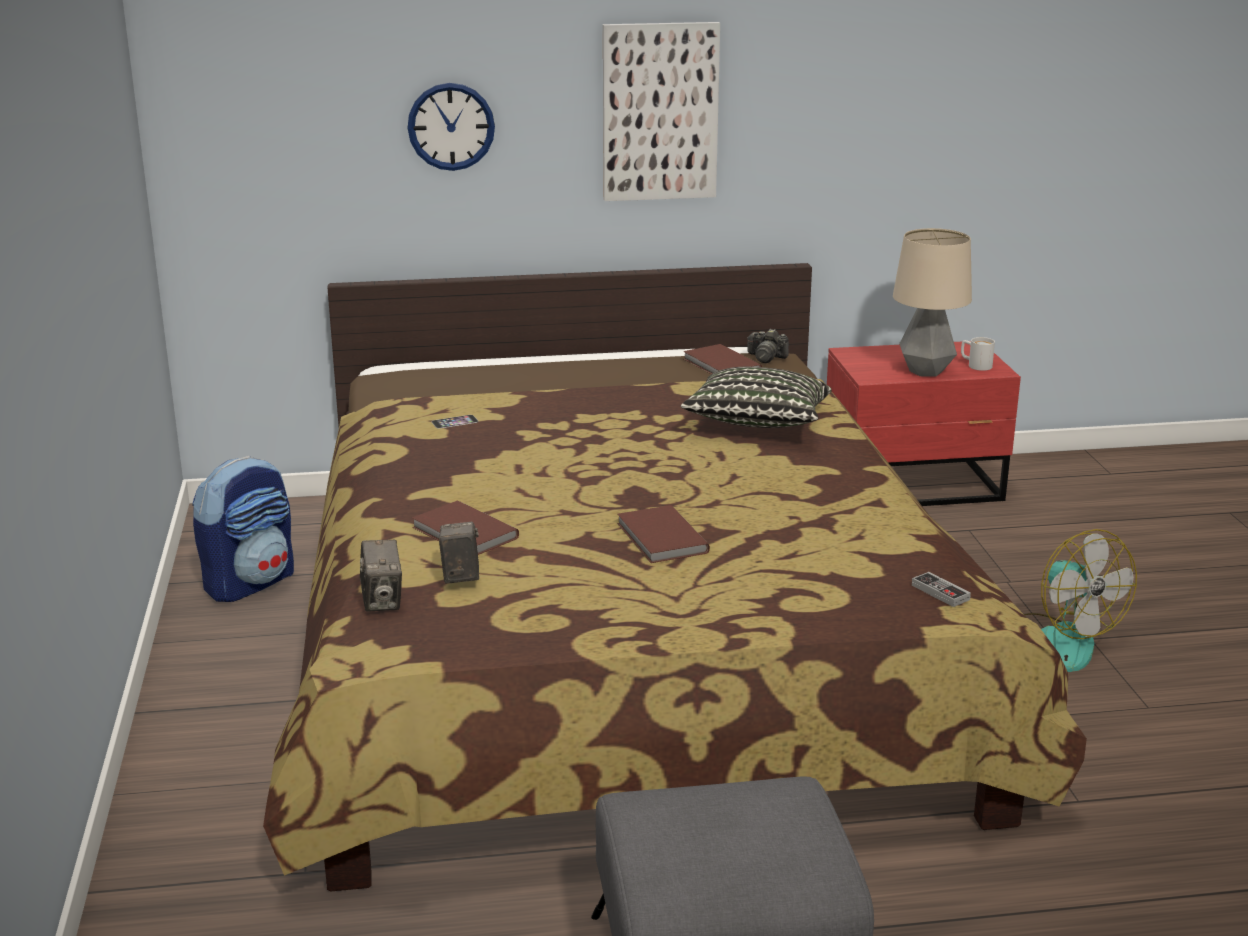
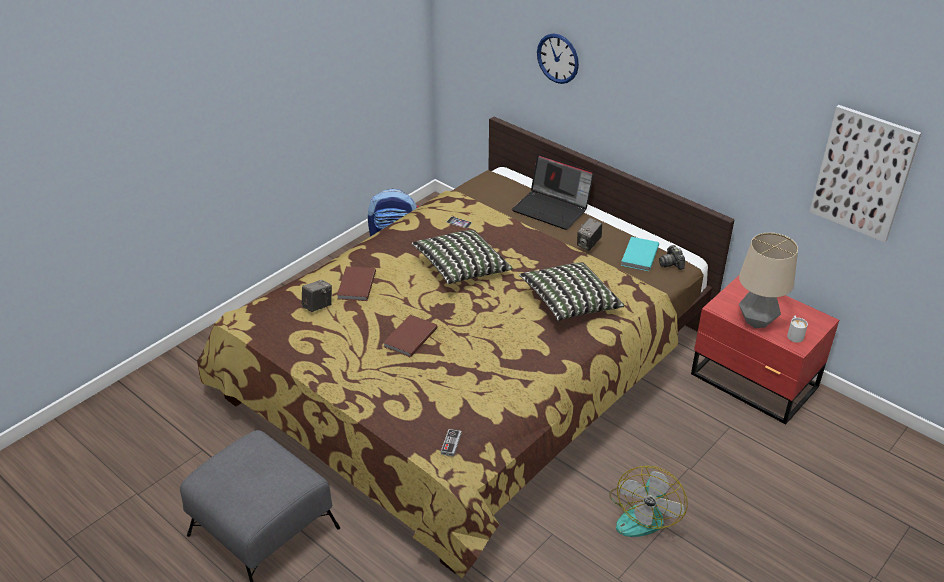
camera: 50 degrees right, 15 degrees up
camera [360,540,402,612] -> camera moved to [577,217,602,251]
picture [603,22,720,201] -> picture moved to [810,105,921,242]
brown book [683,344,762,374] -> turquoise book [621,237,659,271]
none -> pillow [412,230,512,284]
none -> laptop [512,154,594,230]

